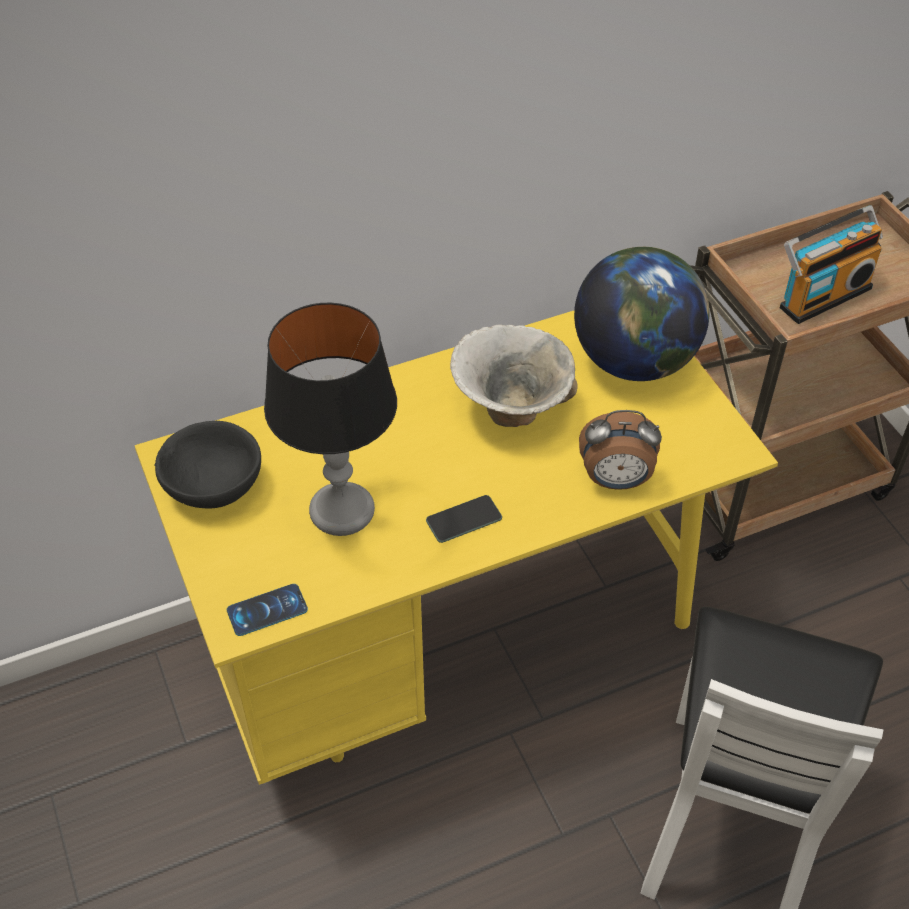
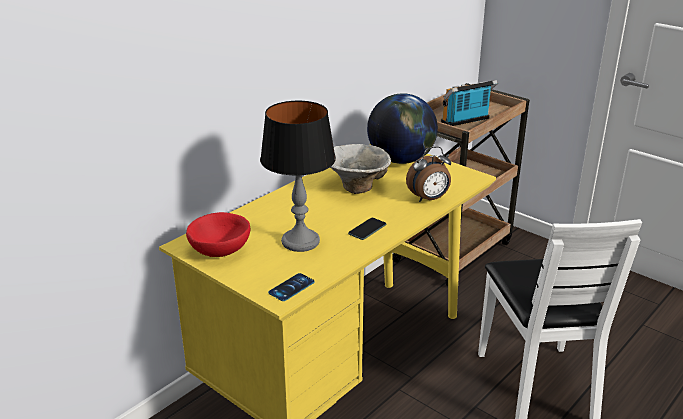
camera: 25 degrees left, 20 degrees down
black bowl [154,421,261,508] -> red bowl [186,212,250,257]
radio [780,205,883,324] -> radio turned 150 degrees counterclockwise [441,80,498,126]

